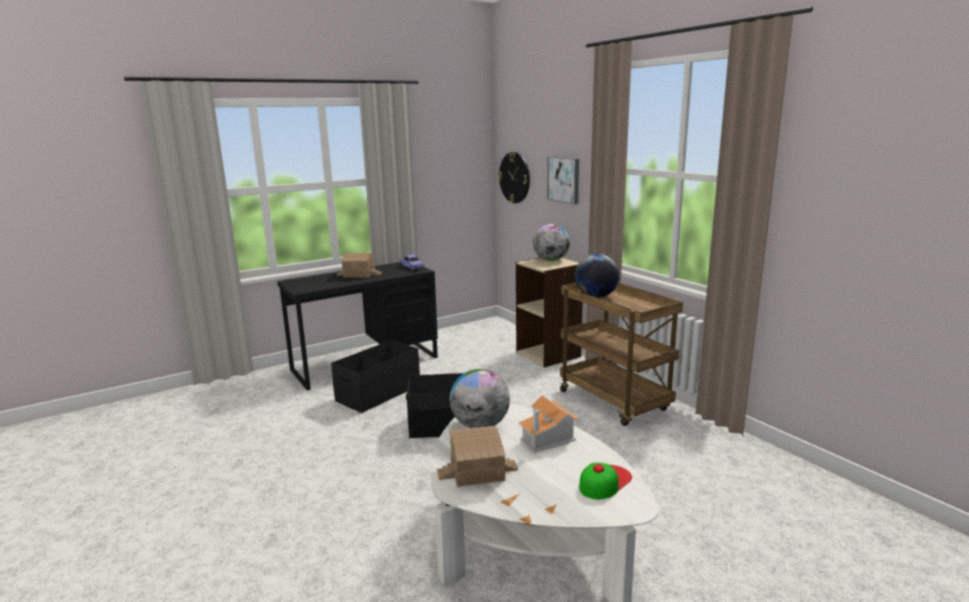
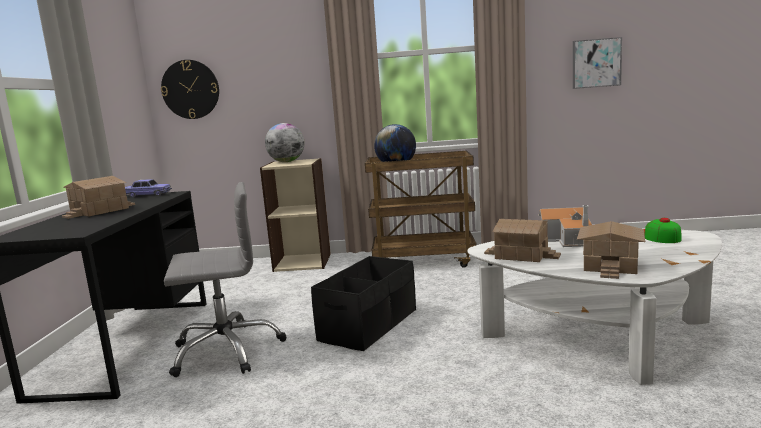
camera: 55 degrees left, 5 degrees down
black storage box [331,340,420,413] -> grey office chair [164,182,286,377]
globe [450,369,510,428] -> toy house [484,219,561,262]
picture [547,157,579,204] -> picture moved to [573,37,622,89]

